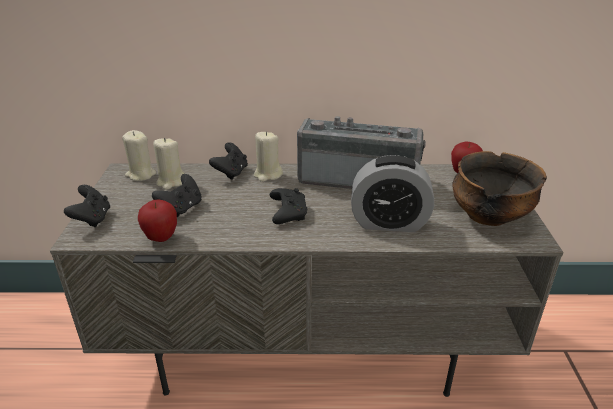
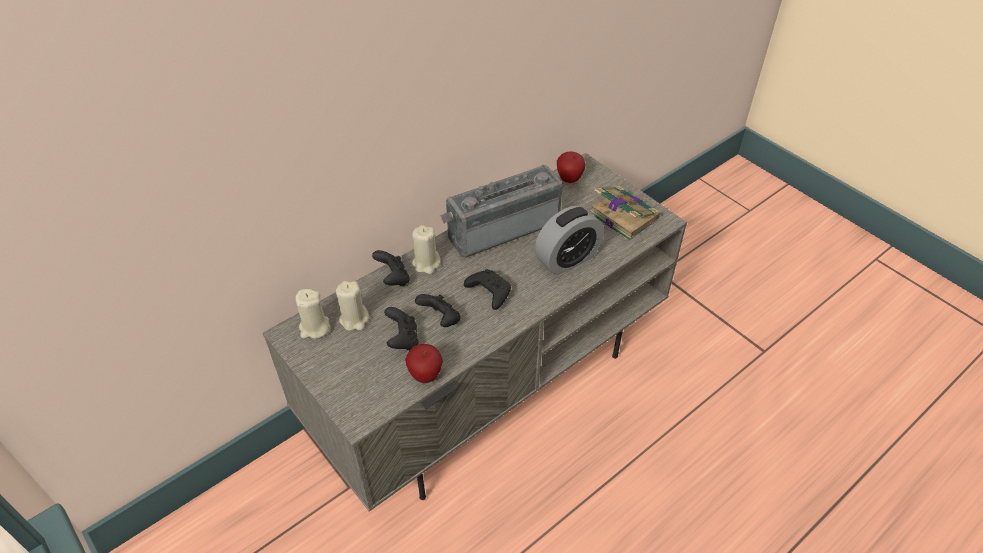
camera: 40 degrees left, 15 degrees up
black game controller [64,185,110,227] -> black game controller moved to [415,294,460,327]
bowl [452,151,547,226] -> book [589,186,660,241]

